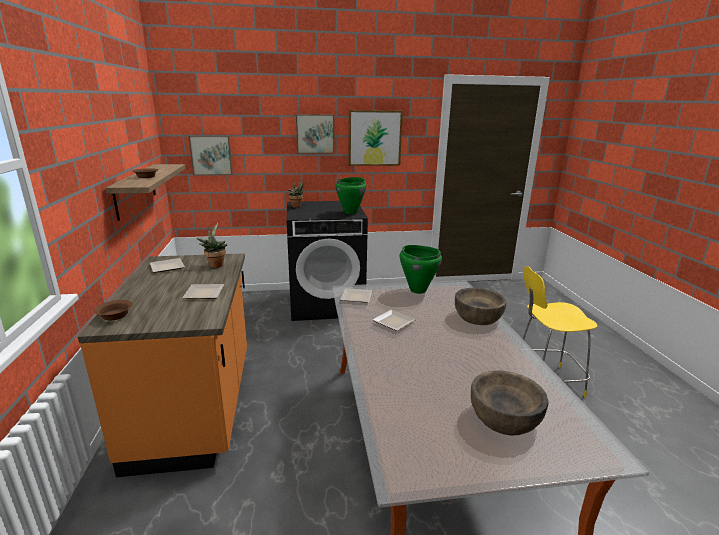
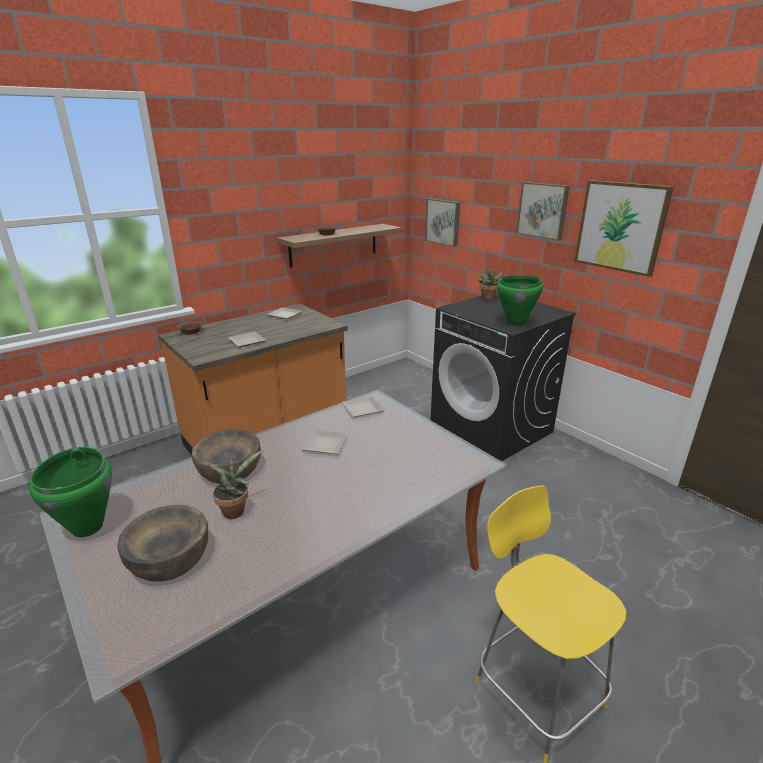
camera: 60 degrees right, 5 degrees up
potted plant [196,223,227,268] -> potted plant moved to [208,449,263,519]
green cooking pot [400,245,442,294] -> green cooking pot moved to [29,447,112,537]
brown bowl [455,288,506,325] -> brown bowl moved to [192,429,261,484]

